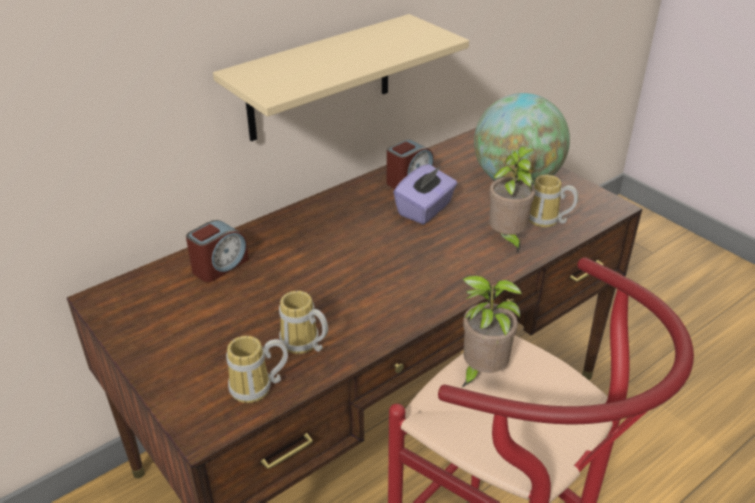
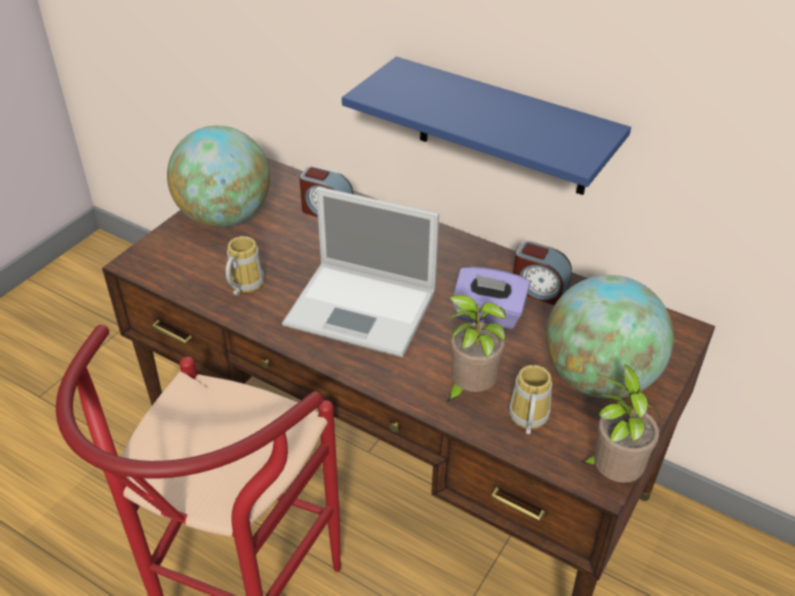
camera: 70 degrees right, 5 degrees up
beige shelf [213,14,469,141] -> blue shelf [342,57,631,195]
mug [226,336,288,403] -> none
potted plant [461,275,522,388] -> potted plant moved to [581,364,661,483]
none -> globe [167,125,270,227]
none -> laptop [282,187,439,358]

